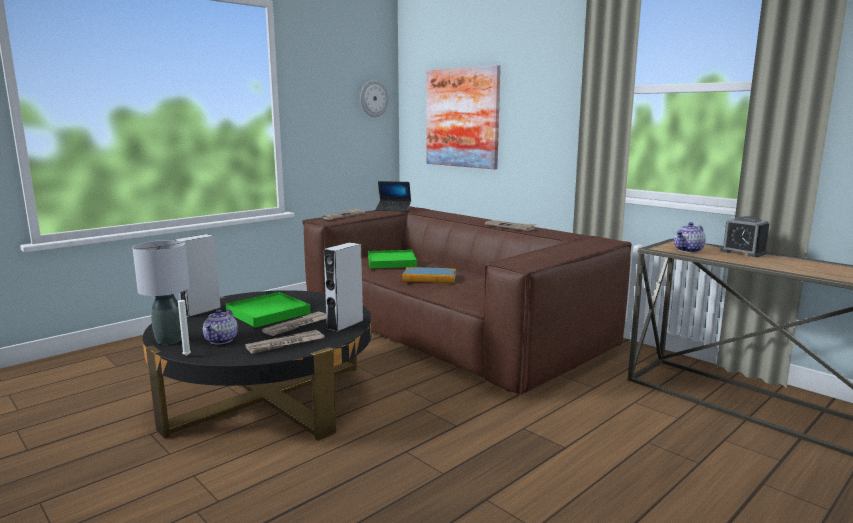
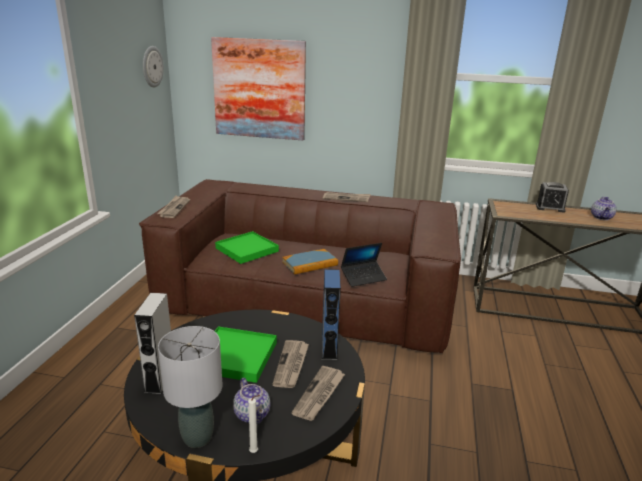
camera: 35 degrees left, 10 degrees up
grey speaker [323,242,363,332] -> blue speaker [322,269,341,360]
laptop [375,181,411,212] -> laptop moved to [341,243,387,287]
teapot [674,222,706,253] -> teapot moved to [591,197,617,220]

